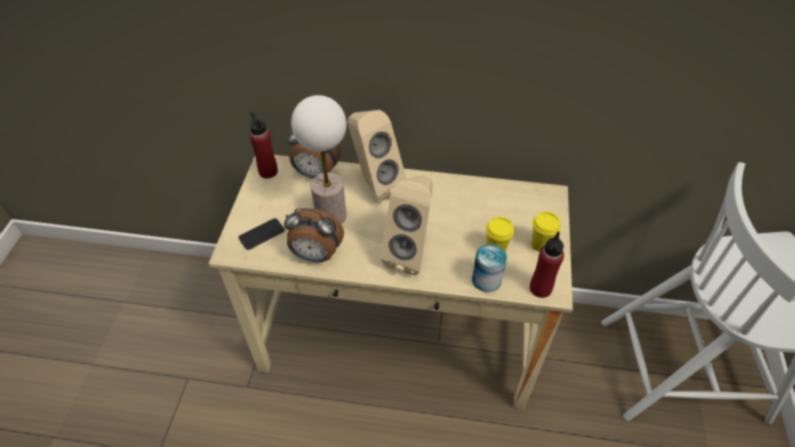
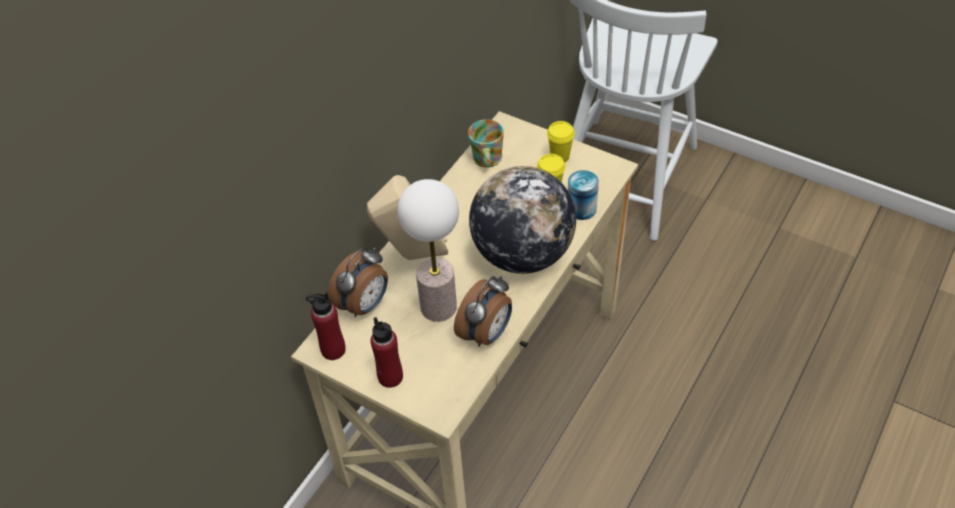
camera: 65 degrees left, 0 degrees up
phone [238,218,285,250] -> none
beige speaker [380,175,433,275] -> globe [469,166,576,274]
red bottle [530,231,564,298] -> red bottle moved to [370,317,403,388]
none -> mug [468,119,504,167]

